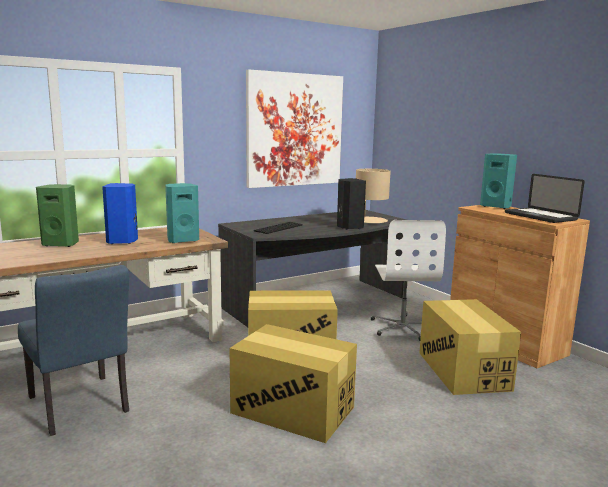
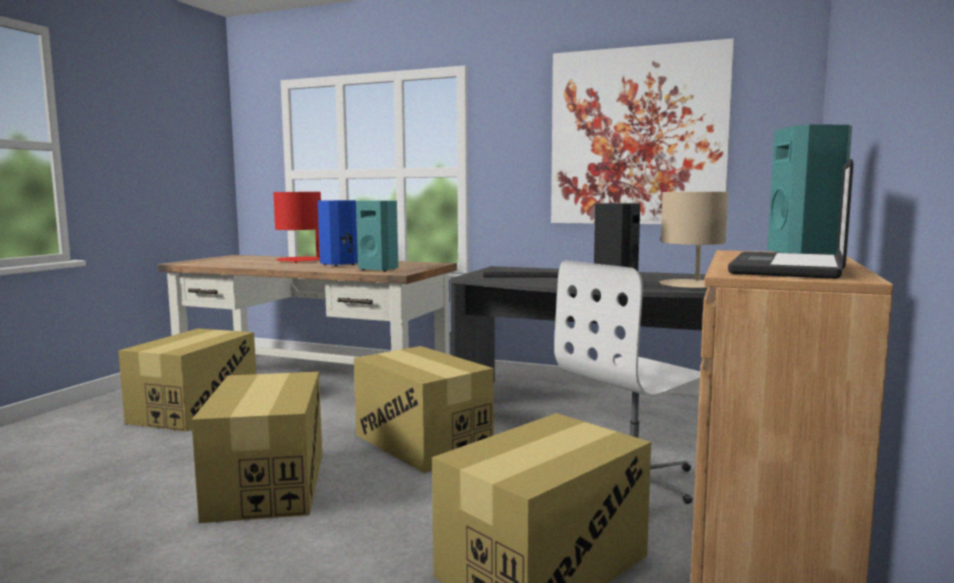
camera: 55 degrees right, 5 degrees down
blue chair [18,265,129,436] -> cardboard box [118,328,256,432]
green speaker [36,184,79,247] -> red table lamp [273,192,321,263]

